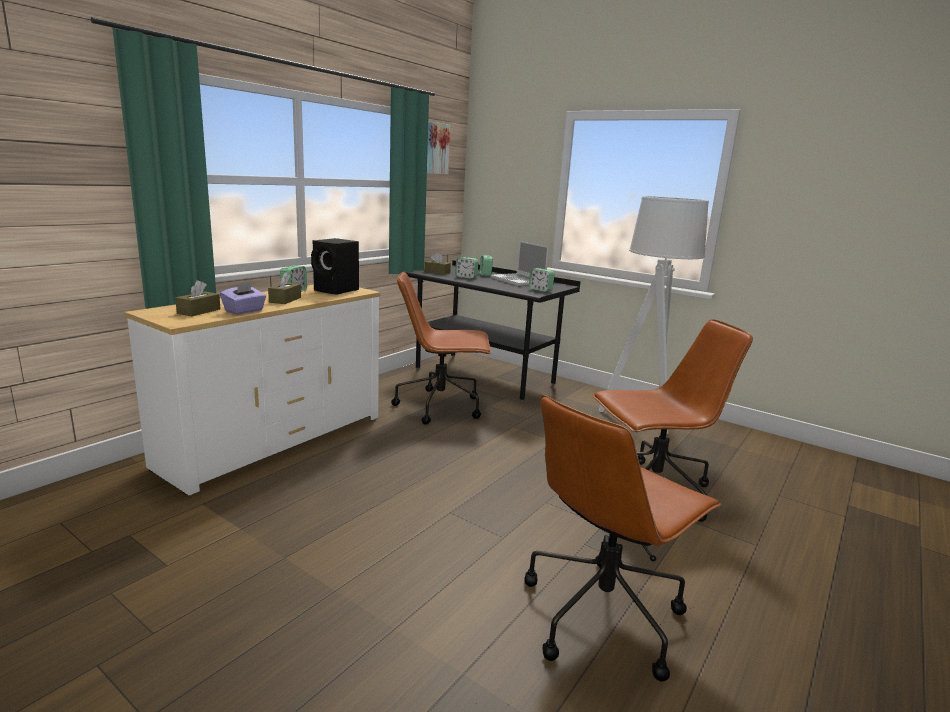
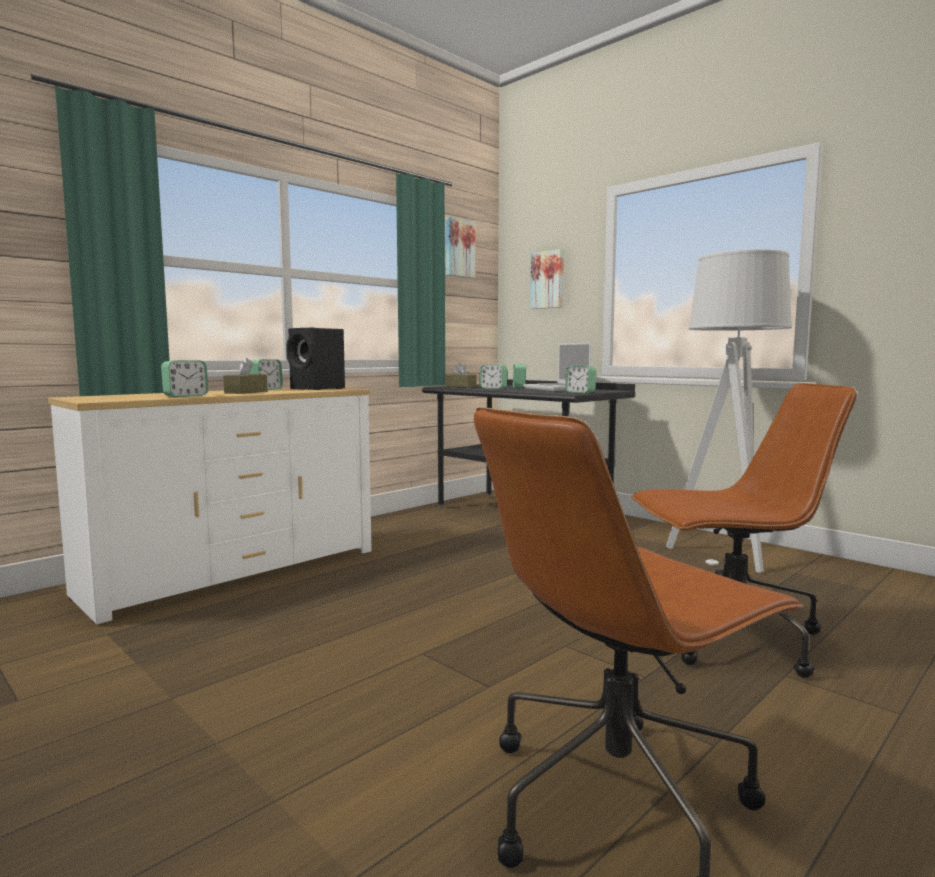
camera: 10 degrees right, 10 degrees down
brown tissue box [175,280,220,316] -> none
purple tissue box [220,282,266,314] -> alarm clock [161,360,208,397]
brown office chair [391,272,491,425] -> none
none -> picture [530,249,564,309]

